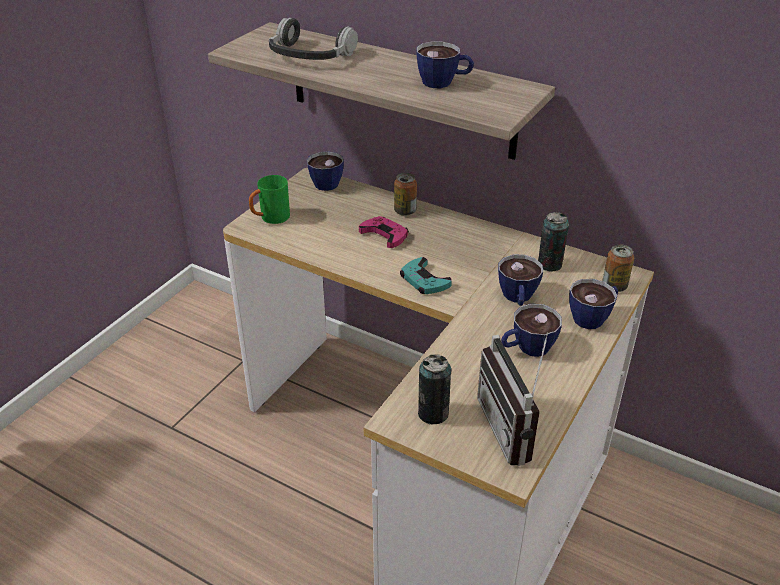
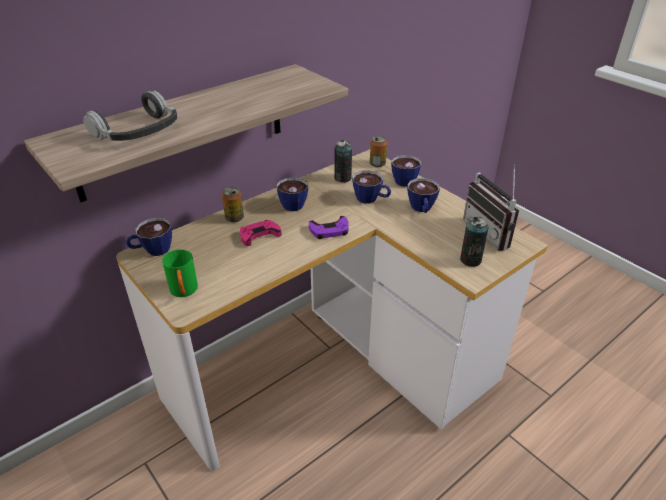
camera: 70 degrees left, 0 degrees up
turquoise game controller [400,257,452,294] -> purple game controller [309,216,349,239]
cup [416,41,474,88] -> cup moved to [276,178,308,211]
radio [477,332,548,466] -> radio turned 60 degrees clockwise [463,164,519,251]

